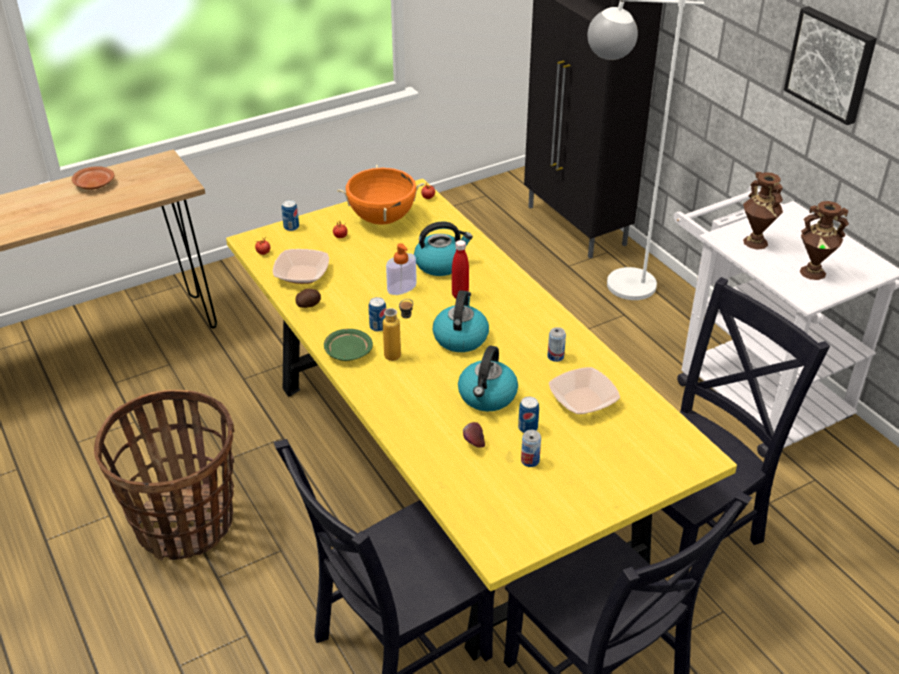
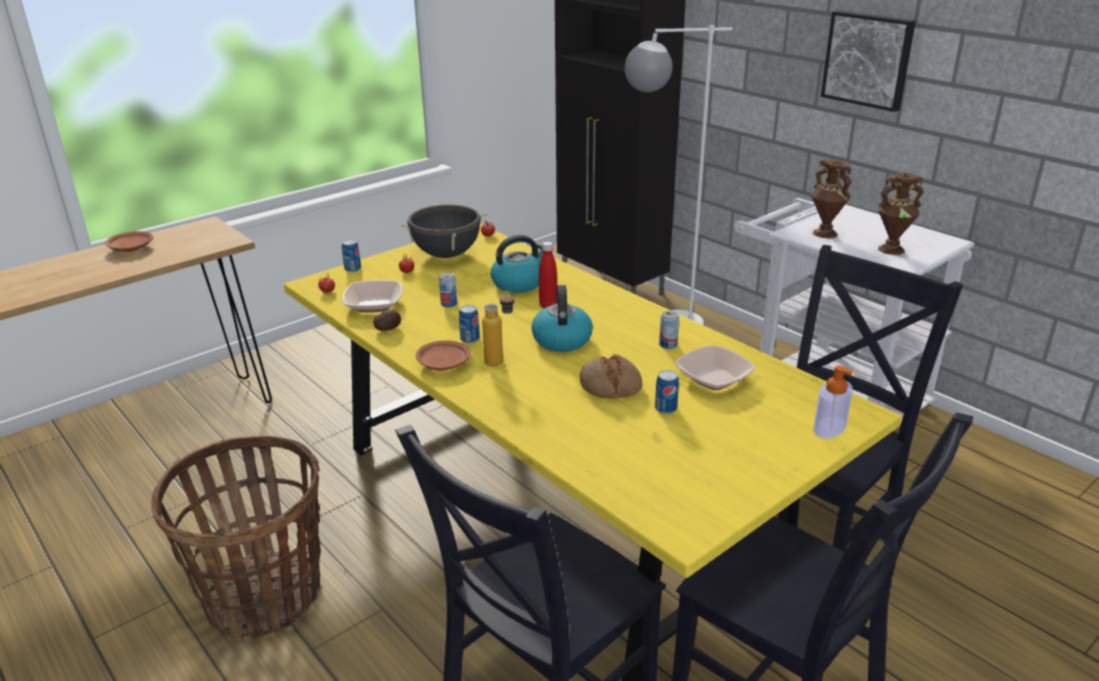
camera: 10 degrees left, 10 degrees down
green plate [324,329,373,361] -> brown plate [416,340,471,371]
orange cooking pot [337,164,425,225] -> black cooking pot [399,204,488,258]
soap dispenser [386,243,417,295] -> soap dispenser moved to [813,366,853,439]
kettle [458,346,518,411] -> bread [580,354,642,398]
apple [463,422,485,448] -> none
can [521,430,541,467] -> can moved to [439,273,457,307]

